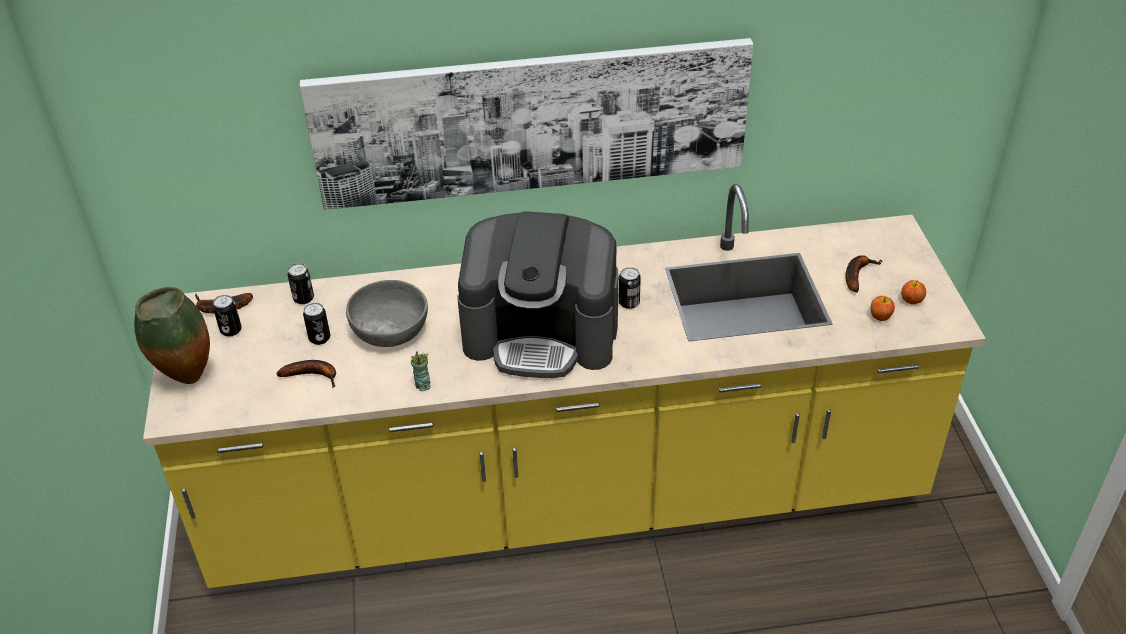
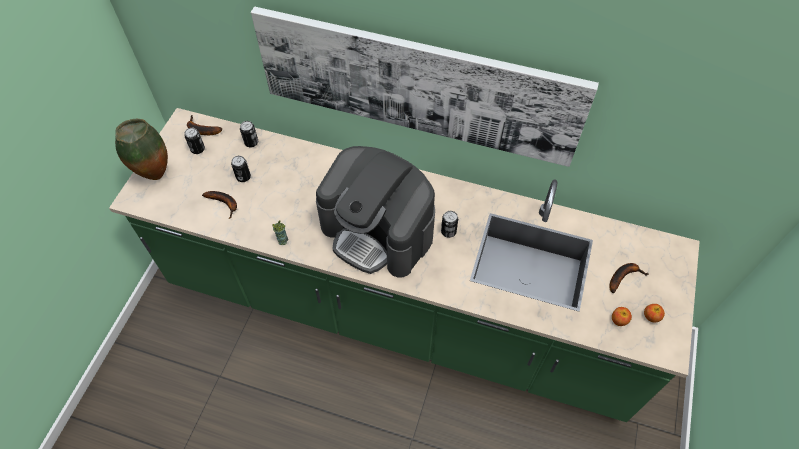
camera: 25 degrees right, 15 degrees up
yellow counter [143,184,986,588] -> green counter [109,108,700,422]
grey bowl [346,280,428,347] -> none

